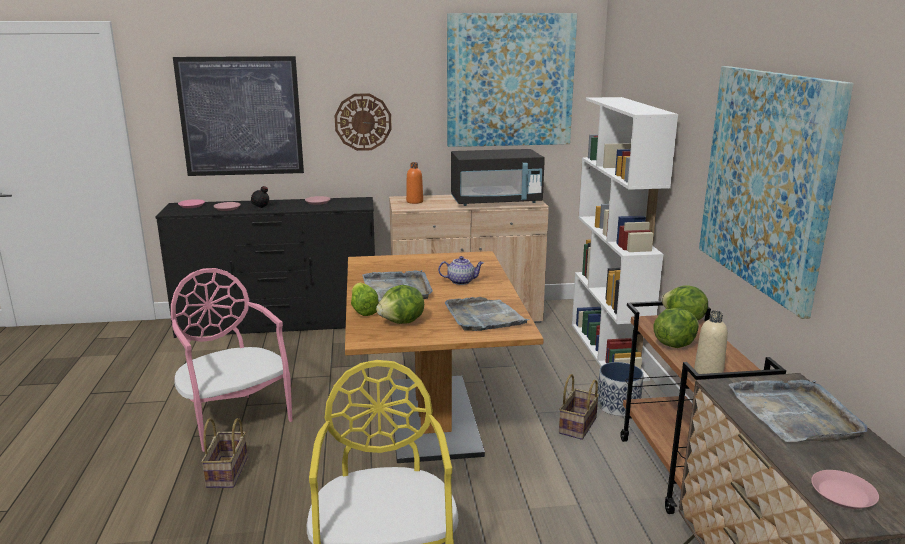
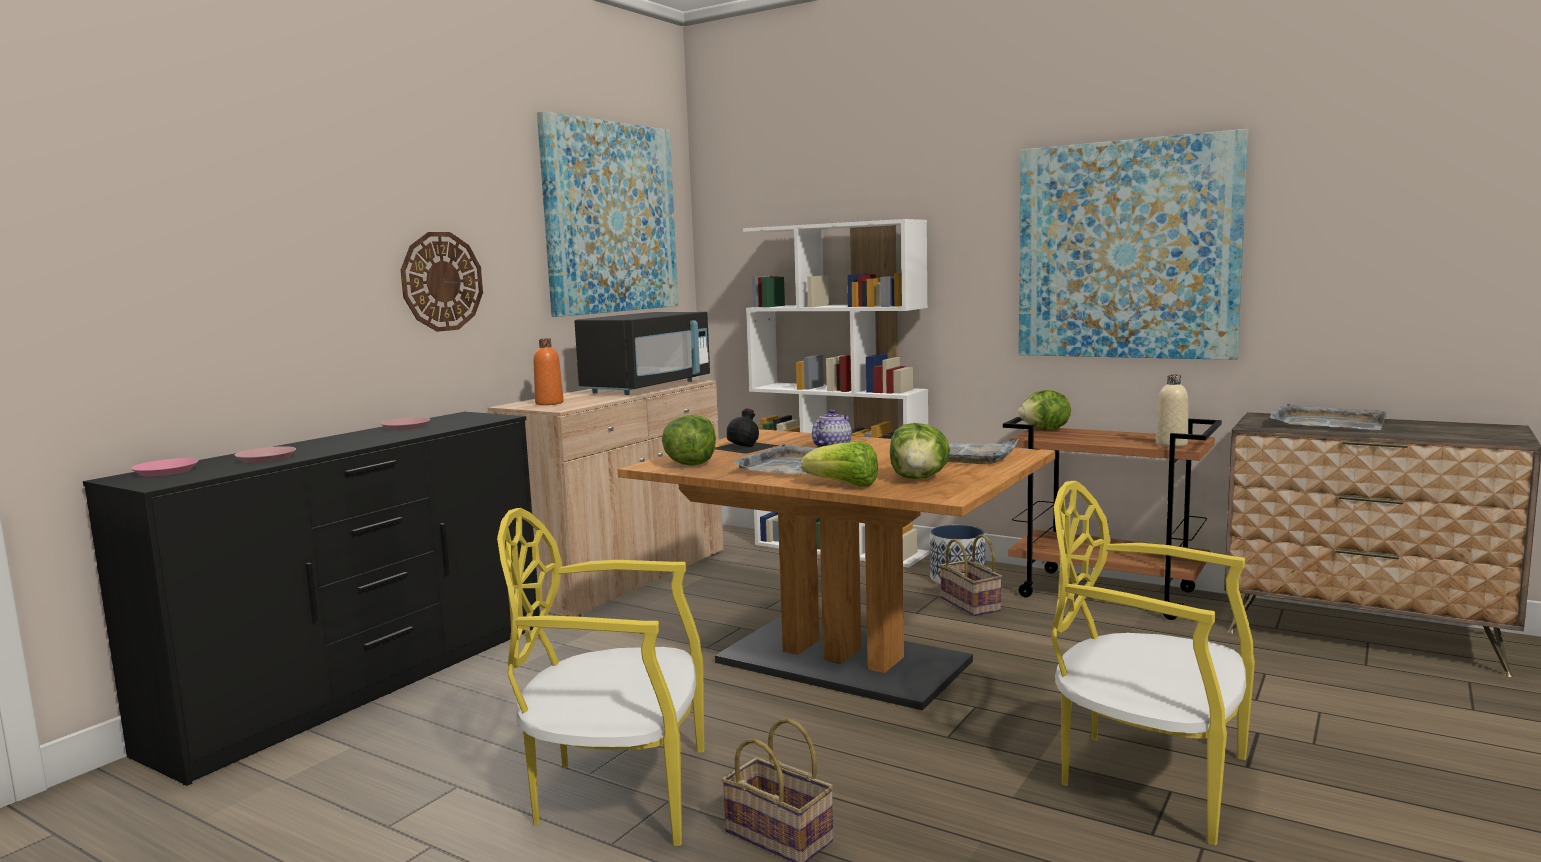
camera: 50 degrees left, 10 degrees down
pink chair [171,268,292,452] -> yellow chair [497,508,704,846]
picture [173,56,304,176] -> none
black bottle [245,186,279,211] -> black bottle moved to [715,408,780,454]
lettuce [653,308,699,348] -> lettuce moved to [662,415,716,466]
pink plate [811,470,879,509] -> none

